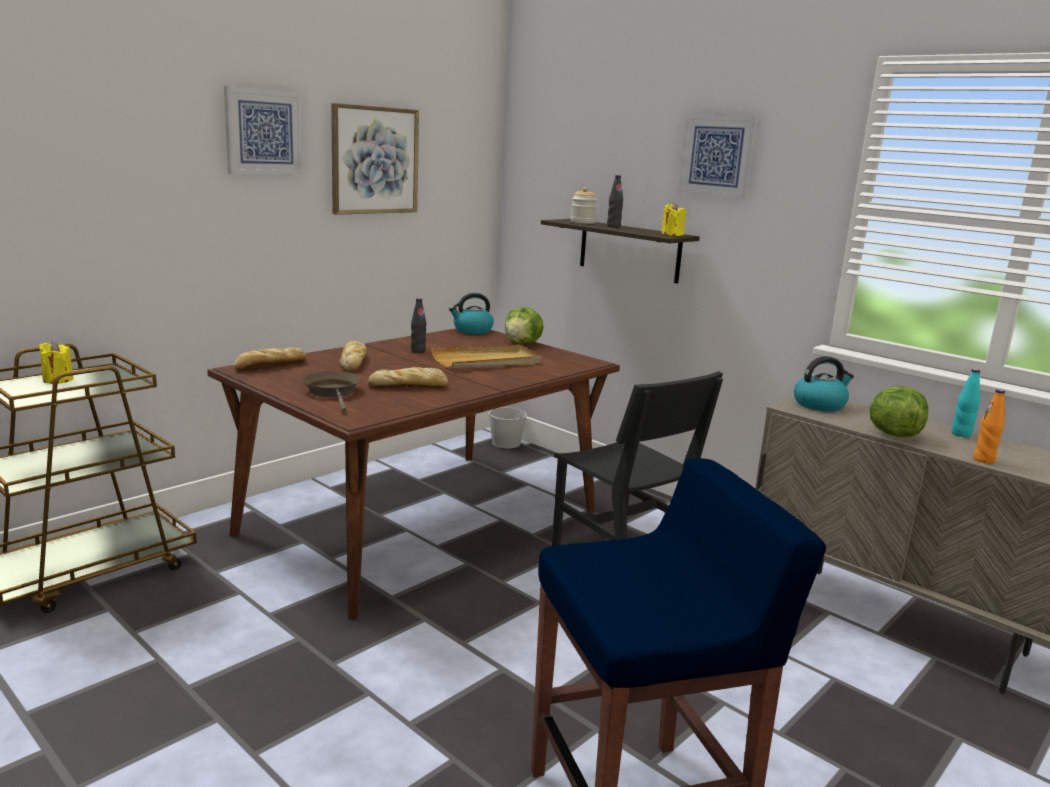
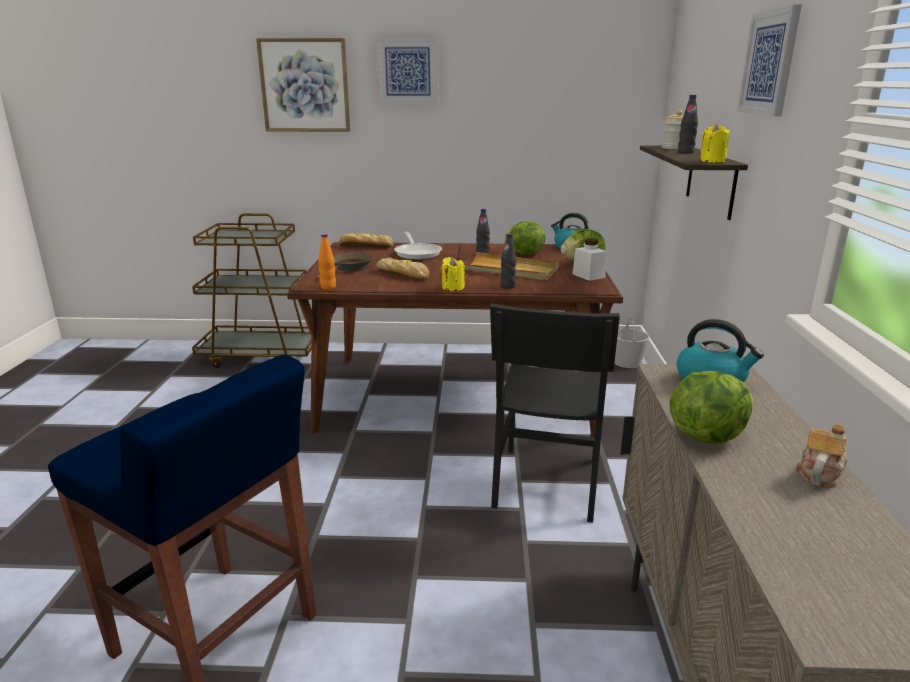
camera: 50 degrees right, 5 degrees up
yellow candle [39,341,73,384] -> yellow candle moved to [442,257,465,291]
picture [331,103,419,215] -> picture moved to [256,38,350,132]
bread [339,341,367,372] -> frying pan [394,232,442,260]
turquoise bottle [951,369,980,437] -> teapot [796,424,847,488]
orange bottle [973,389,1005,464] -> orange bottle moved to [318,234,336,289]
none -> black bottle [500,233,516,289]
none -> lettuce [505,221,545,255]
none -> white jar [572,239,606,281]

